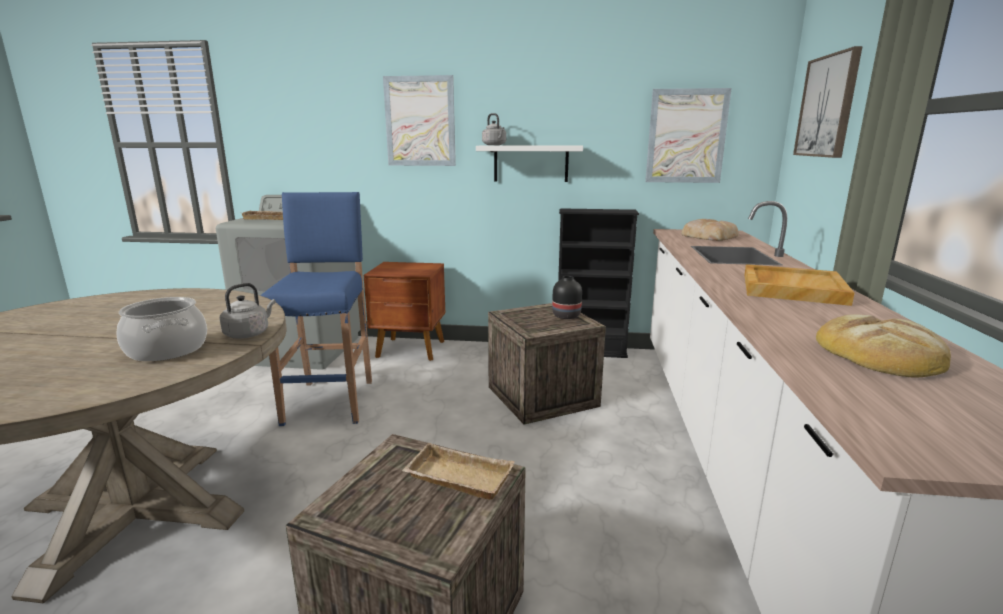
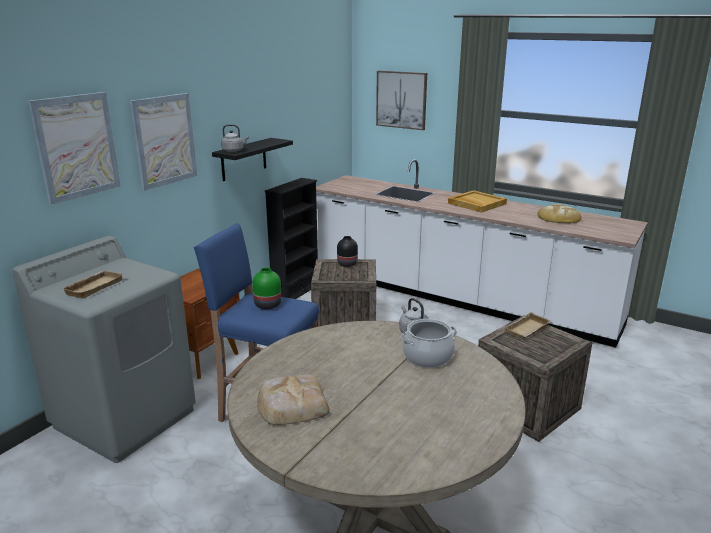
camera: 65 degrees left, 5 degrees up
white shelf [476,145,583,182] -> black shelf [212,138,293,181]
picture [645,88,732,183] -> picture moved to [28,92,121,205]
bread [681,219,739,241] -> bread moved to [257,374,329,425]
none -> green vase [252,267,282,309]

